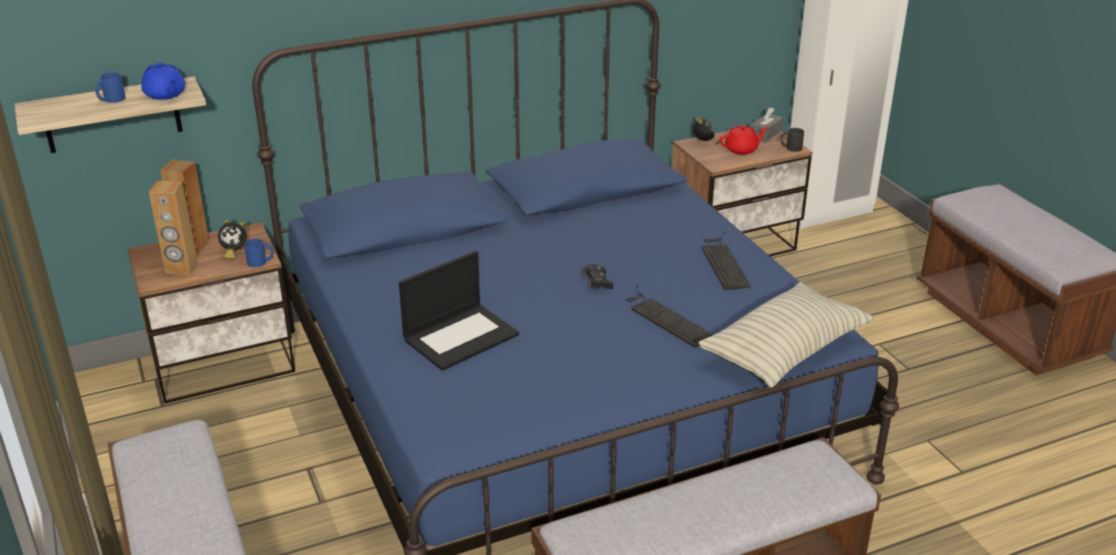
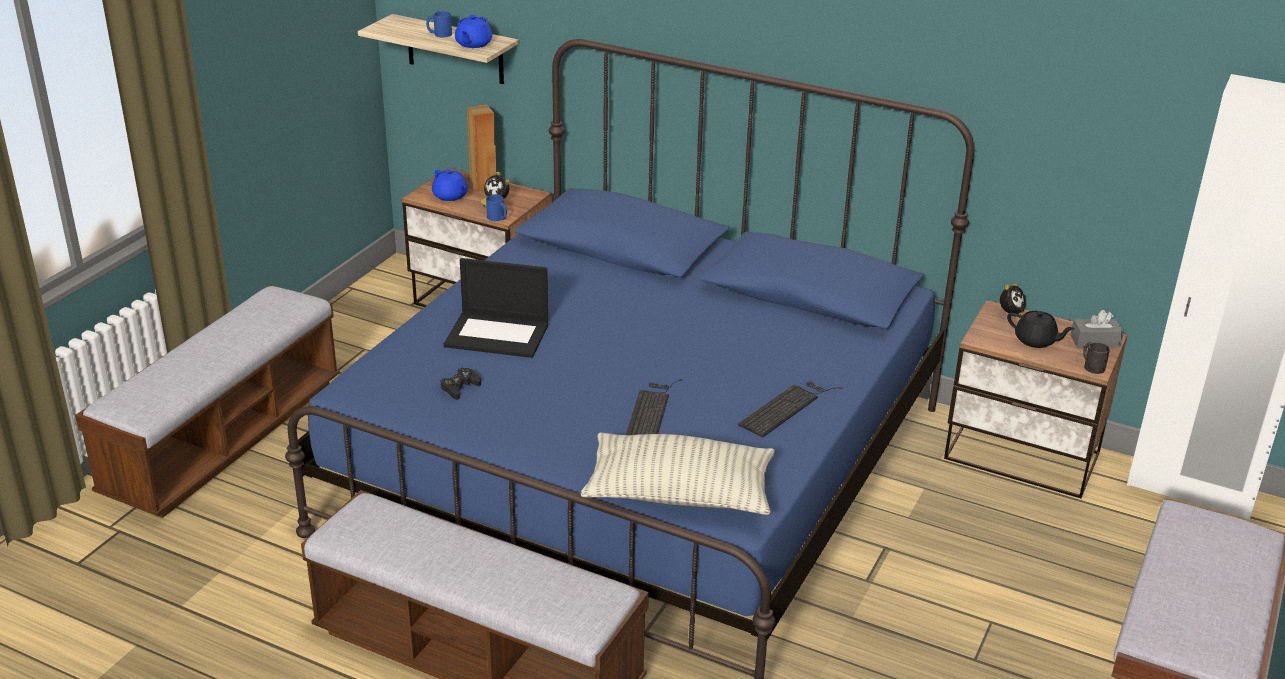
camera: 50 degrees right, 0 degrees up
brown speaker [149,181,198,275] -> blue teapot [432,170,468,201]
black game controller [583,264,613,290] -> black game controller moved to [440,368,481,400]
red teapot [719,125,769,155] -> black teapot [1007,311,1075,348]

